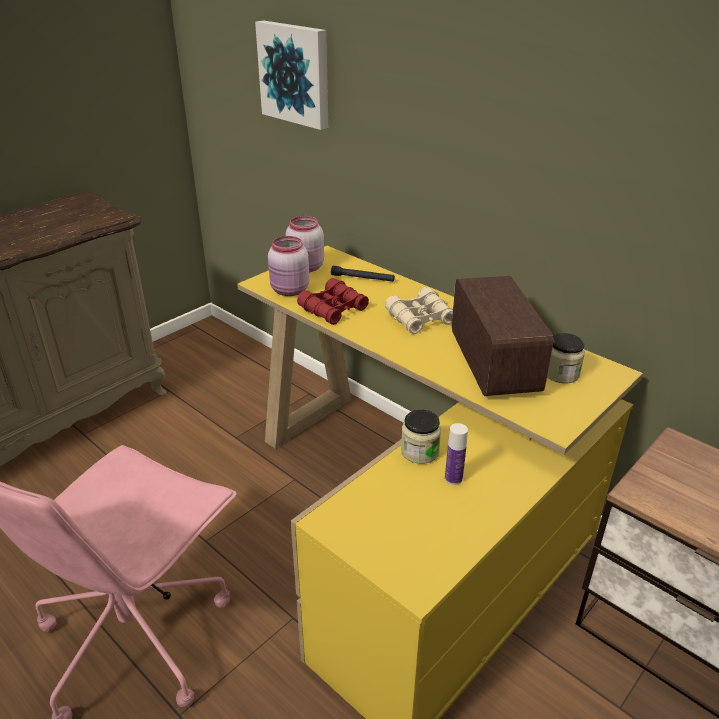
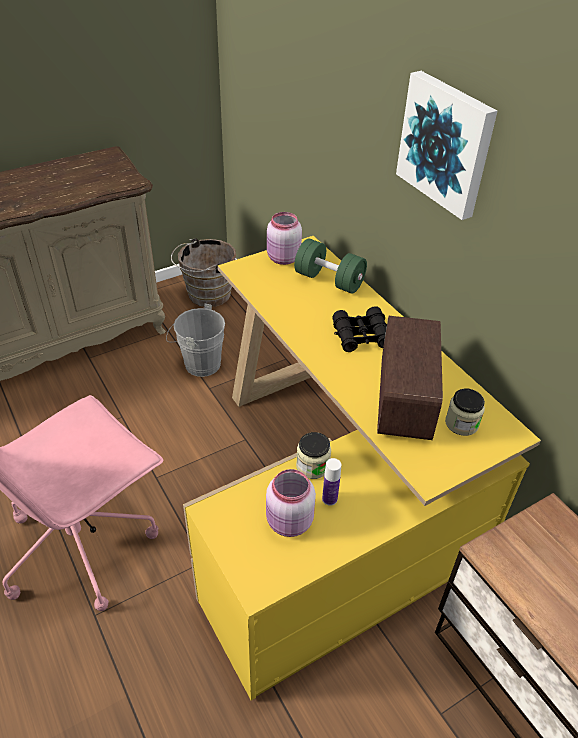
camera: 15 degrees right, 10 degrees up
picture [255,21,328,130] -> picture moved to [396,71,497,220]
pink jar [268,236,309,296] -> pink jar moved to [266,469,316,537]
red binoculars [297,278,369,325] -> none
black flashlight [331,266,395,282] -> green dumbbell [294,238,367,294]
beige binoculars [385,287,453,334] -> black binoculars [332,306,387,352]
none -> grey bucket [166,304,225,377]
none -> brown bucket [171,238,236,307]

